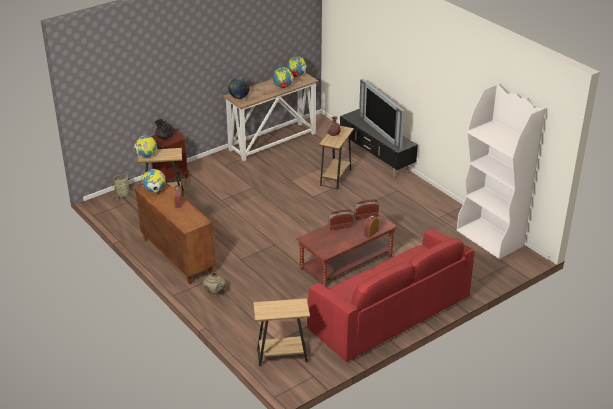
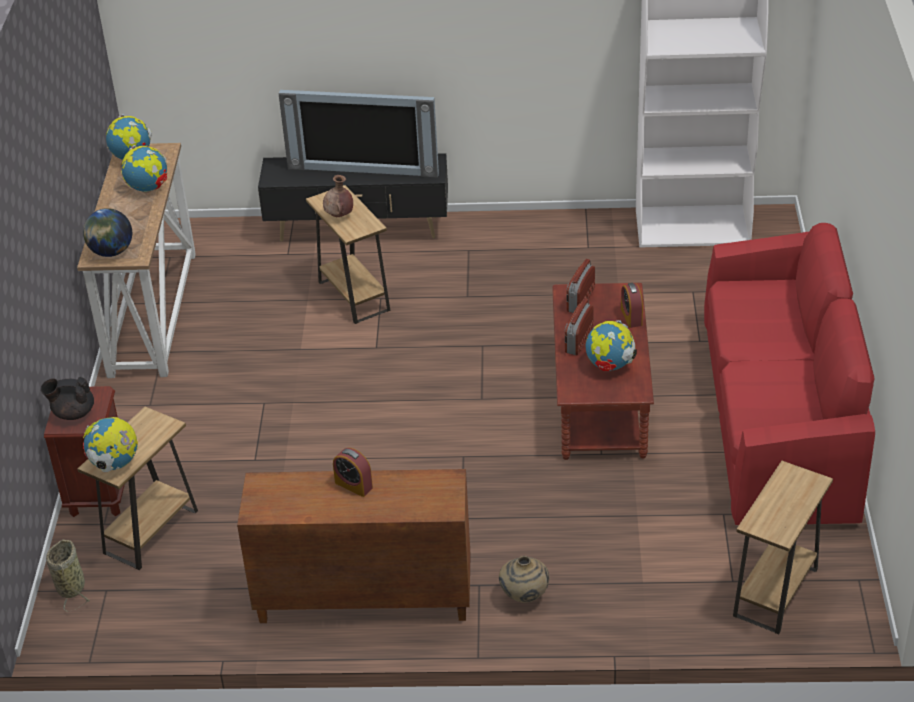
camera: 50 degrees left, 5 degrees up
globe [142,169,166,193] -> globe moved to [586,320,637,371]

